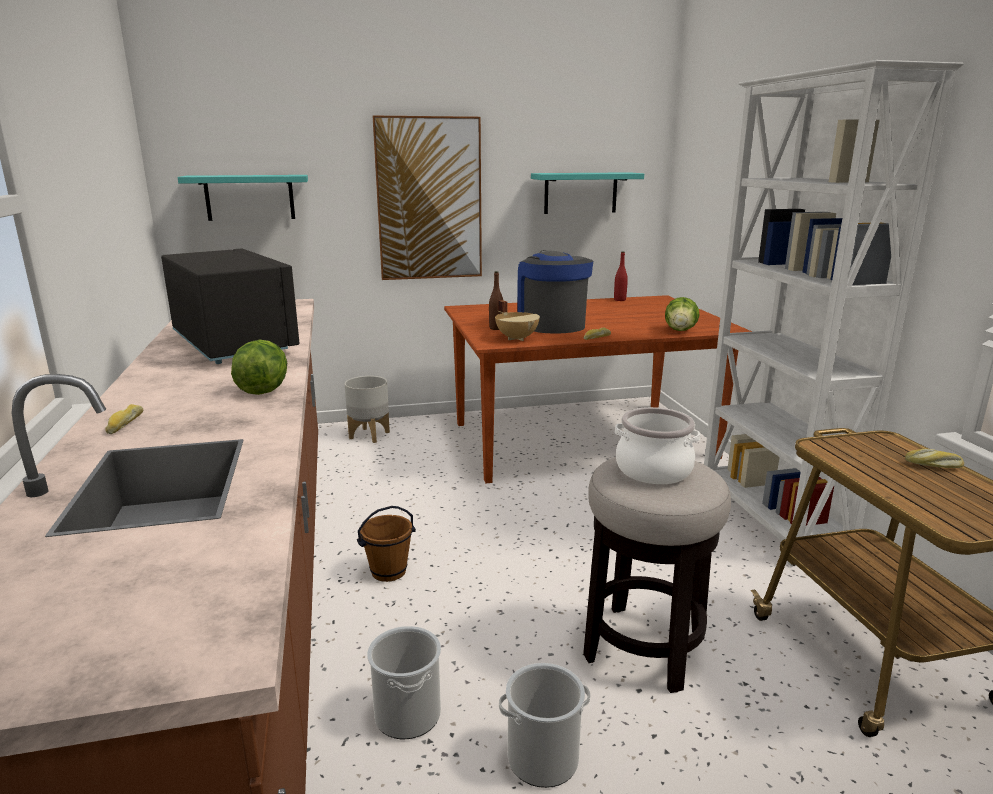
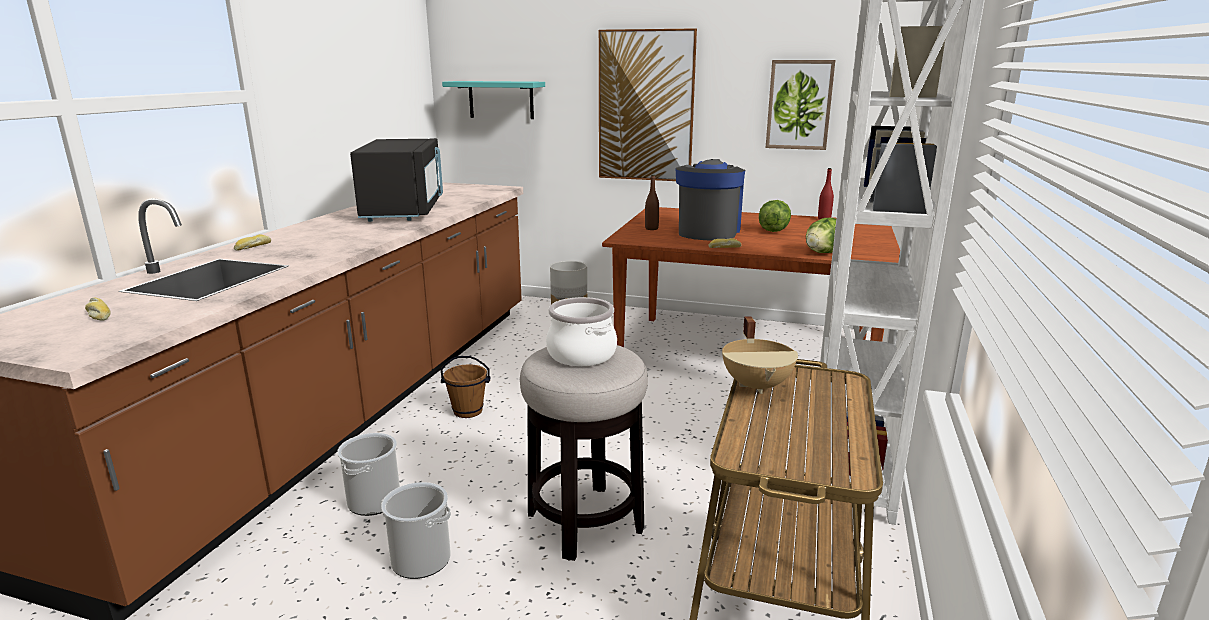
camera: 30 degrees right, 0 degrees up
lettuce [231,339,287,395] -> lettuce moved to [759,200,791,232]
beige cooking pot [495,300,540,341] -> beige cooking pot moved to [722,316,798,394]
turquoise shelf [531,172,644,214] -> picture [766,60,835,150]
bread [905,449,964,468] -> bread moved to [85,297,111,321]

